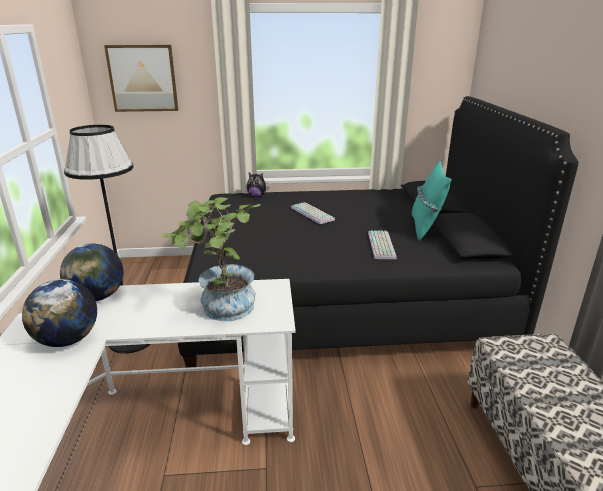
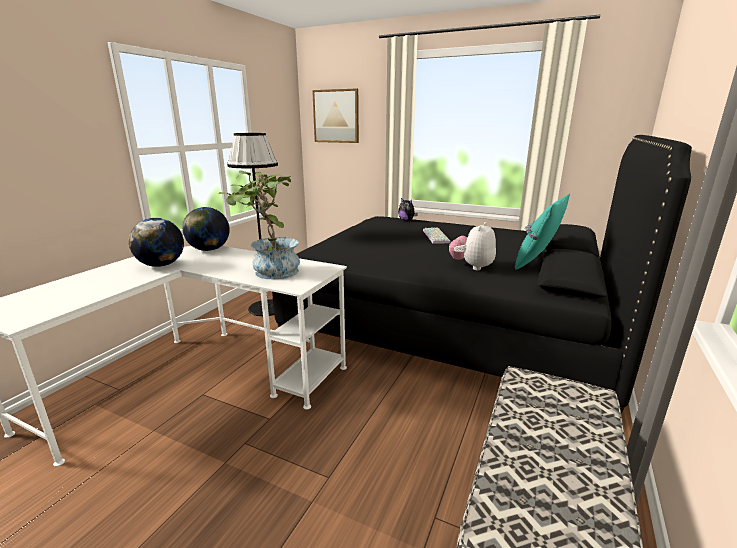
camera: 30 degrees right, 5 degrees down
keyboard [368,230,397,259] -> plush toy [449,222,496,270]

